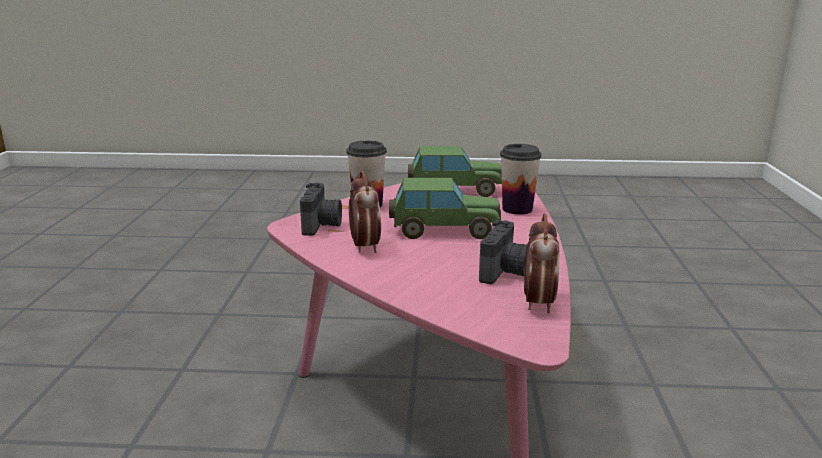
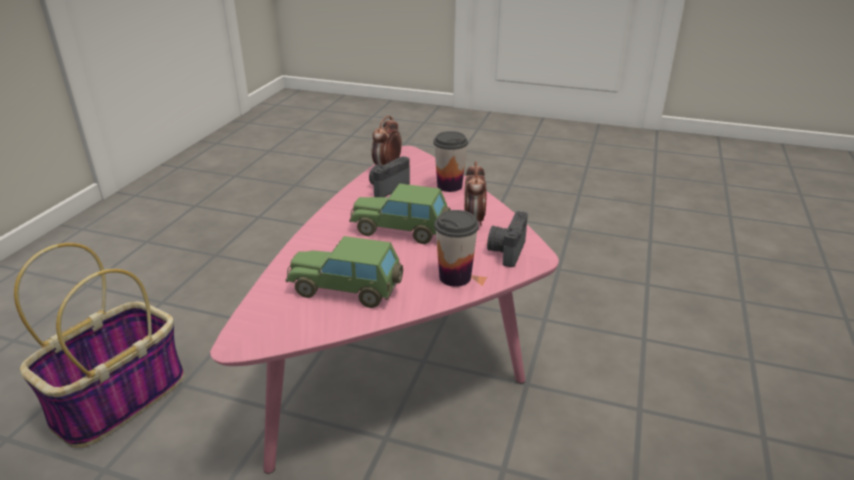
camera: 165 degrees left, 10 degrees up
cup [500,144,541,215] -> cup moved to [433,131,468,192]
none -> basket [14,243,185,448]

